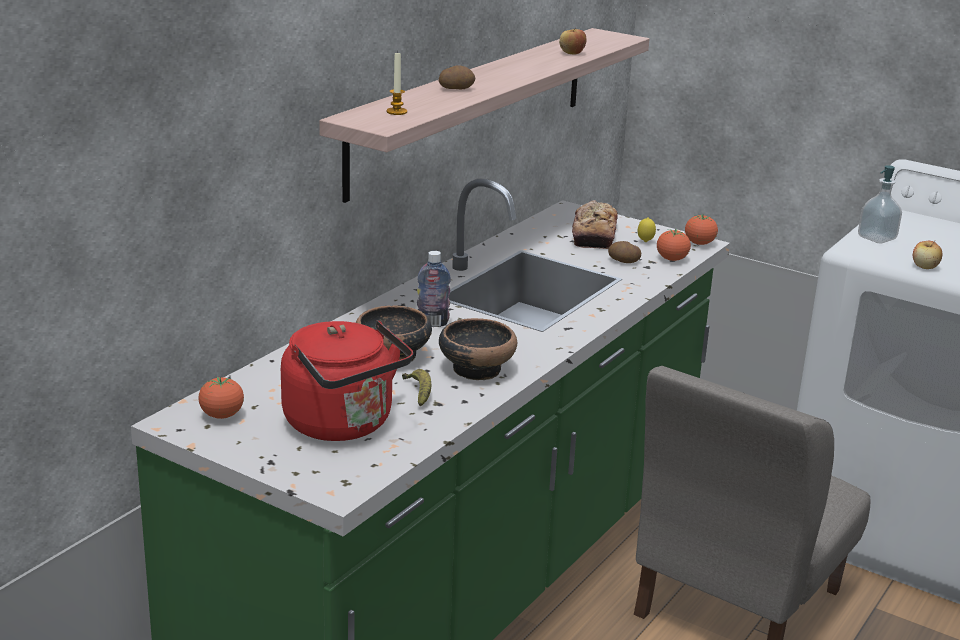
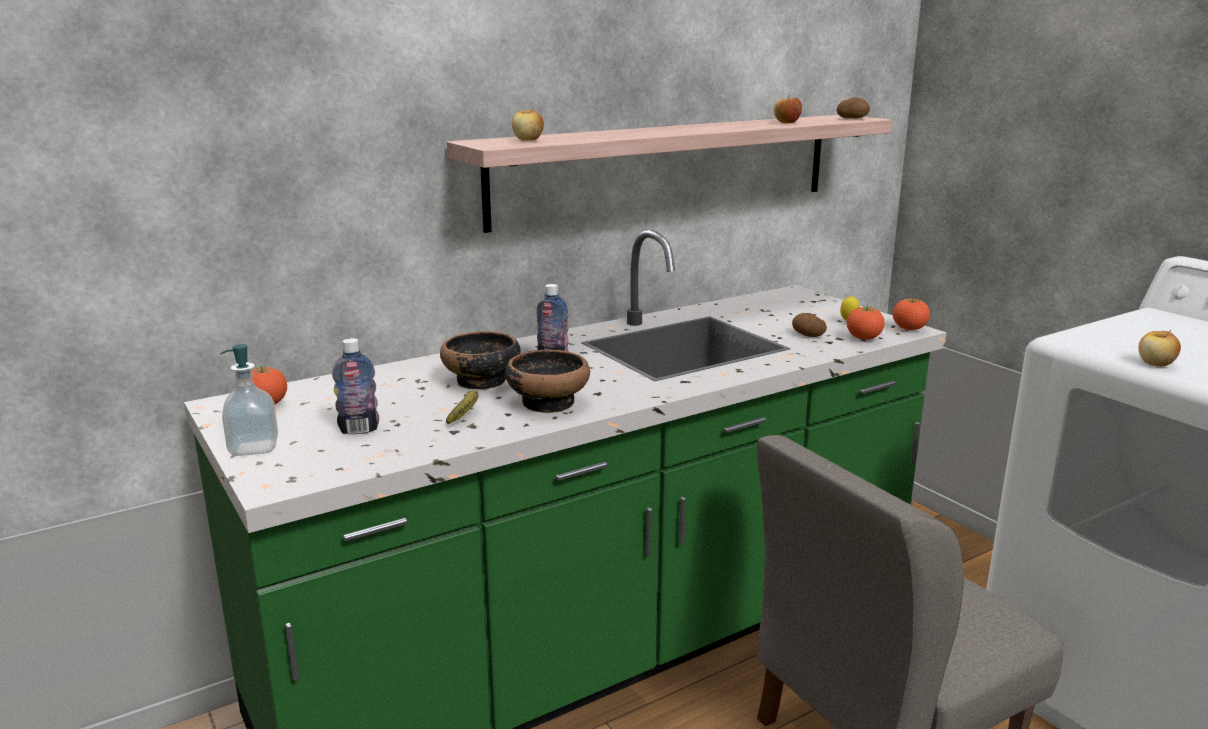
camera: 25 degrees right, 5 degrees down
red kettle [281,320,413,441] -> bottle [332,338,379,434]
candle [387,51,407,115] -> apple [512,107,544,141]
potato [439,65,475,89] -> potato moved to [837,97,870,119]
bread [572,200,618,249] -> none
soap dispenser [858,165,902,243] -> soap dispenser moved to [220,344,278,456]

